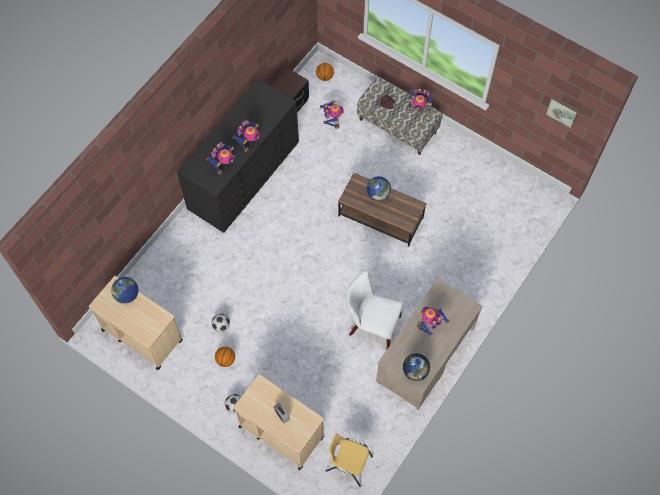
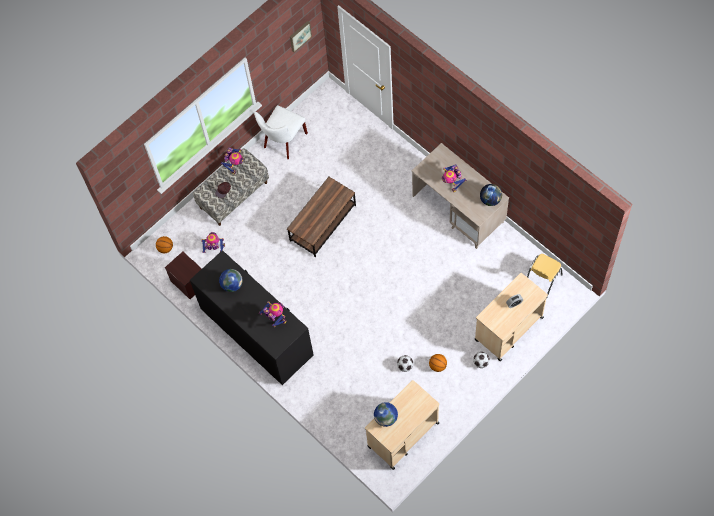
camera: 75 degrees left, 0 degrees up
toy robot [232,120,260,152] -> none
white chair [346,271,403,349] -> white chair moved to [254,105,308,159]
globe [366,176,391,201] -> globe moved to [219,269,243,292]

